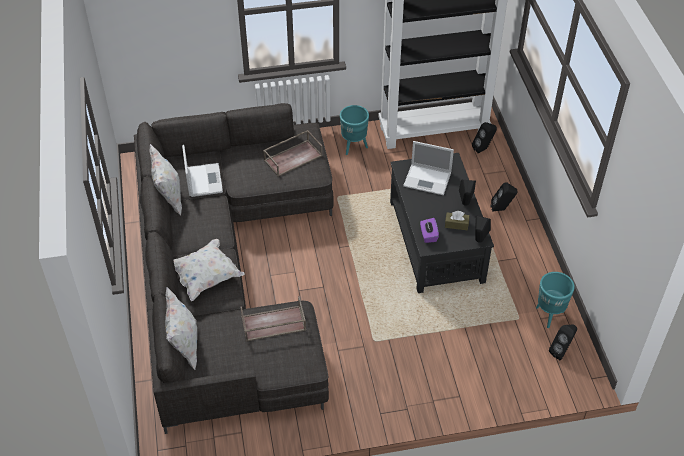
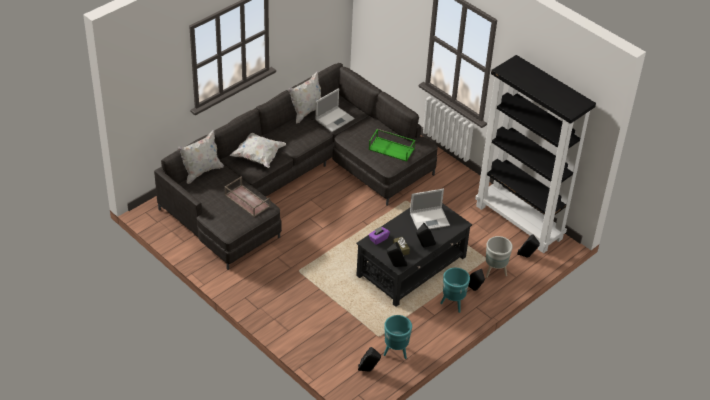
camera: 55 degrees right, 5 degrees down
brown tray [263,130,323,177] -> green tray [369,129,415,162]
turquoise planter [340,105,369,155] -> turquoise planter moved to [440,268,470,313]
laptop [403,141,454,195] -> laptop turned 90 degrees counterclockwise [410,189,450,230]
none -> grey planter [486,236,513,278]

